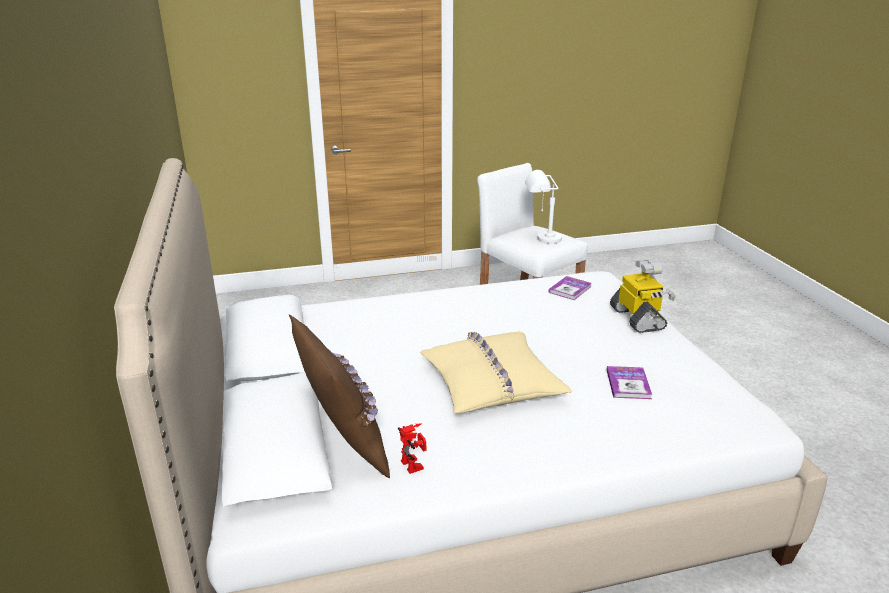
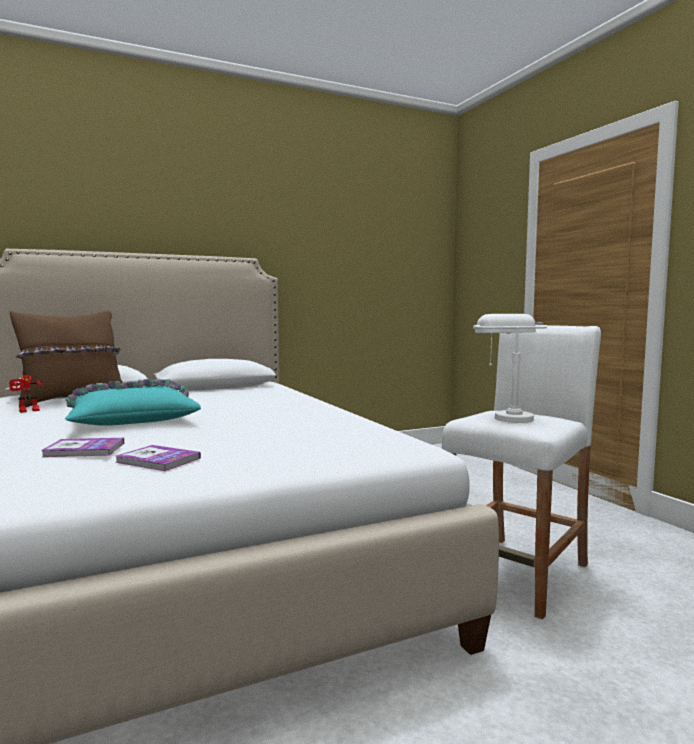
camera: 80 degrees right, 20 degrees down
beige pillow [420,332,572,413] -> turquoise pillow [65,379,201,426]
book [548,276,591,300] -> book moved to [115,445,201,471]
toy robot [610,259,676,333] -> none

